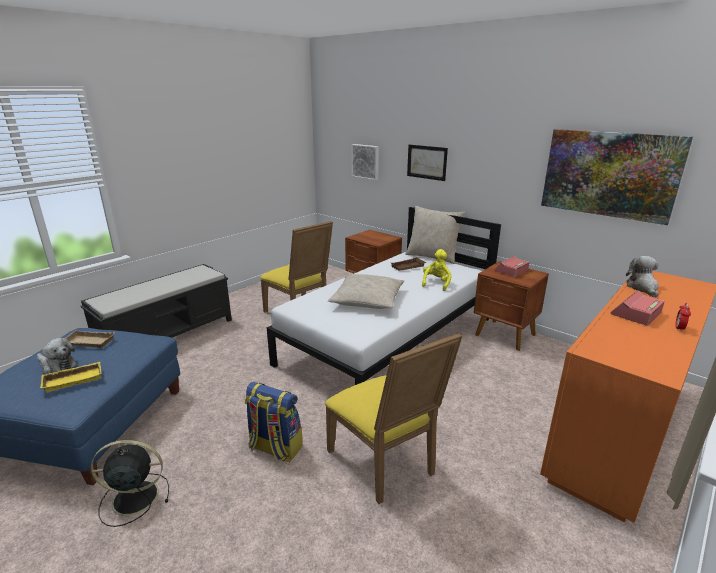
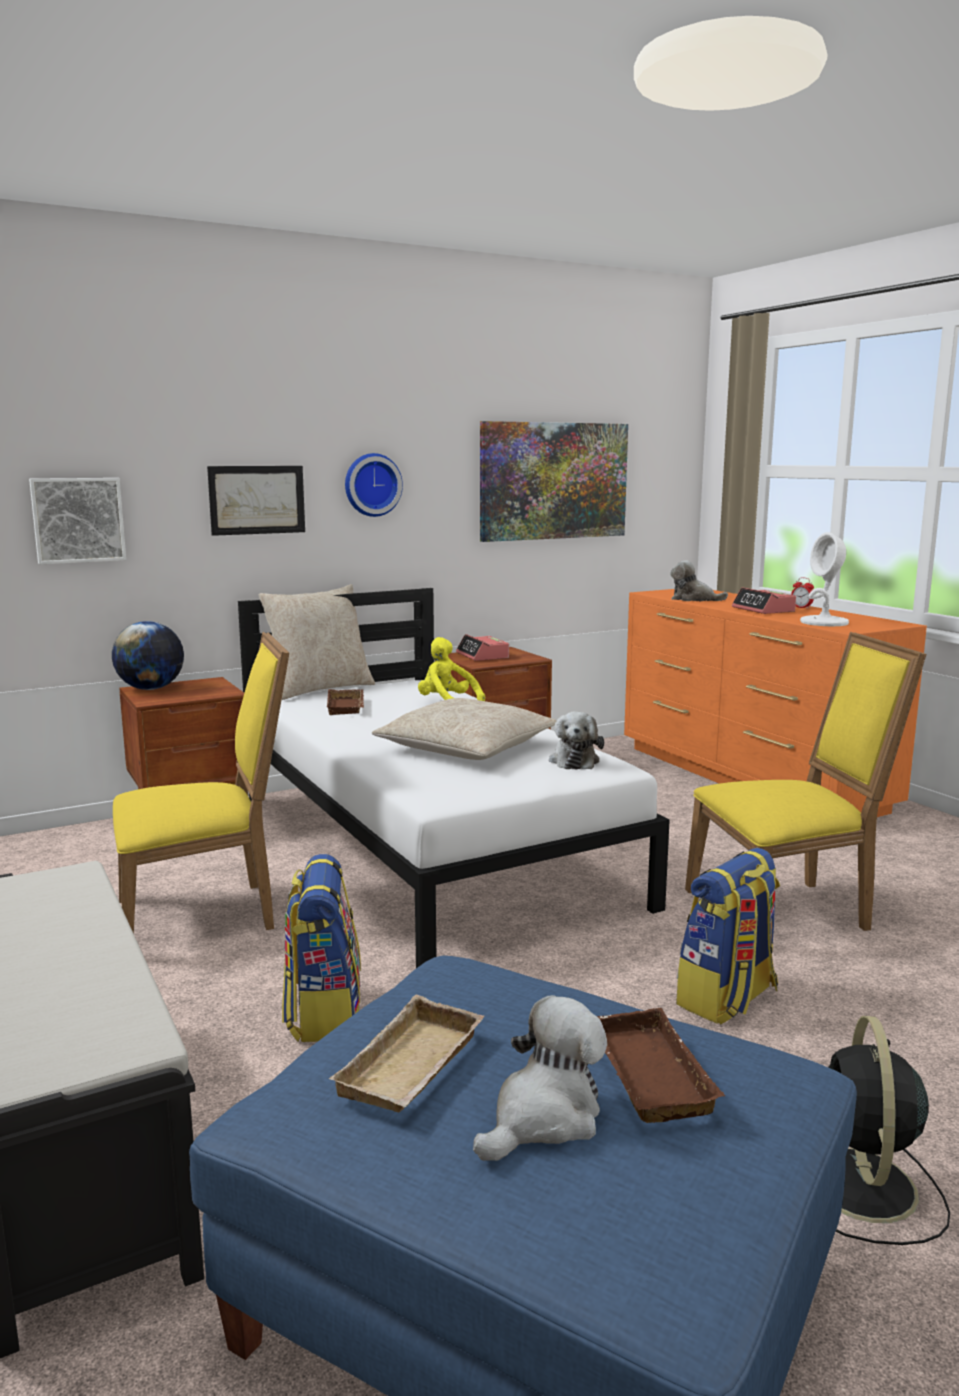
camera: 70 degrees left, 10 degrees down
yellow tray [40,362,102,392] -> brown tray [597,1008,725,1123]
none -> globe [112,621,184,690]
none -> backpack [282,854,361,1042]
none -> wall clock [345,453,403,517]
none -> plush toy [549,711,604,770]
none -> white table lamp [800,532,849,626]

